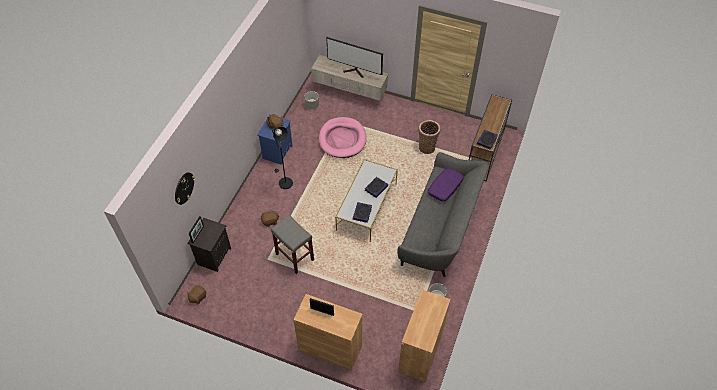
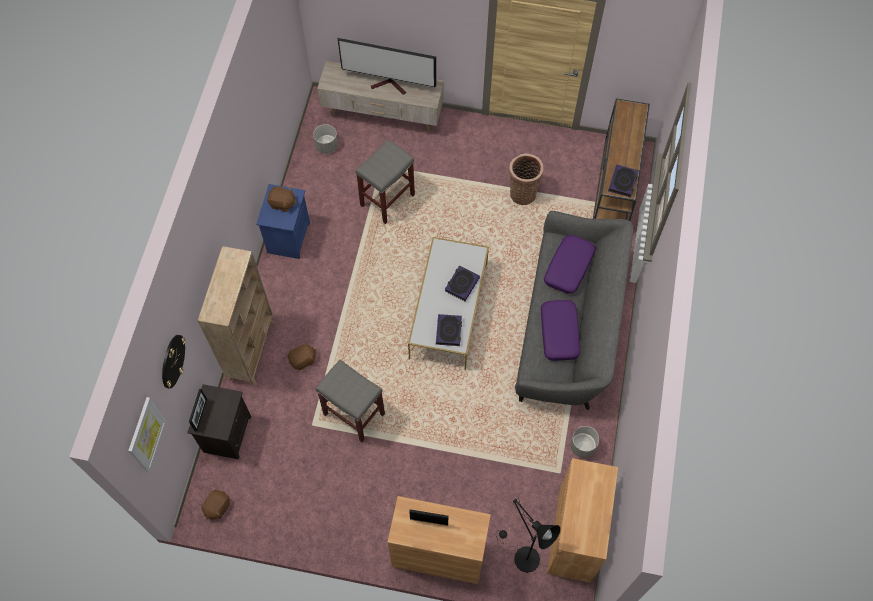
camera: 10 degrees left, 10 degrees up
black floor lamp [267,117,293,189] -> black floor lamp moved to [496,499,560,573]
pink dog bed [319,117,367,158] -> grey stool [355,139,415,224]
none -> picture [128,397,166,472]
none -> beige bookcase [197,246,275,386]
none -> purple pillow [541,300,581,361]

